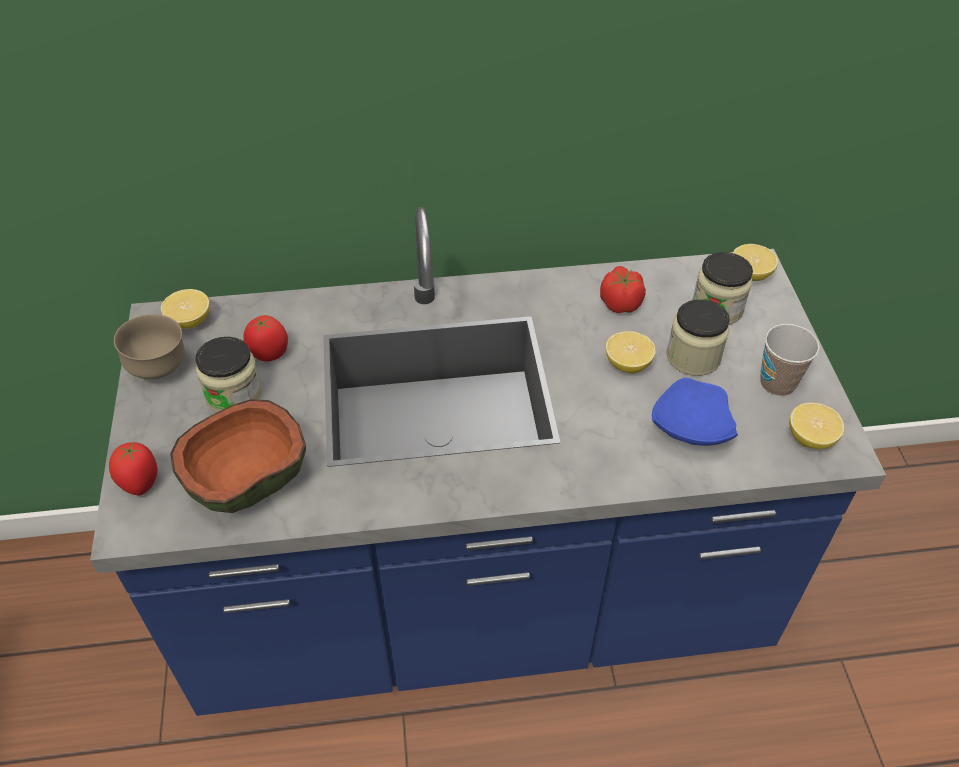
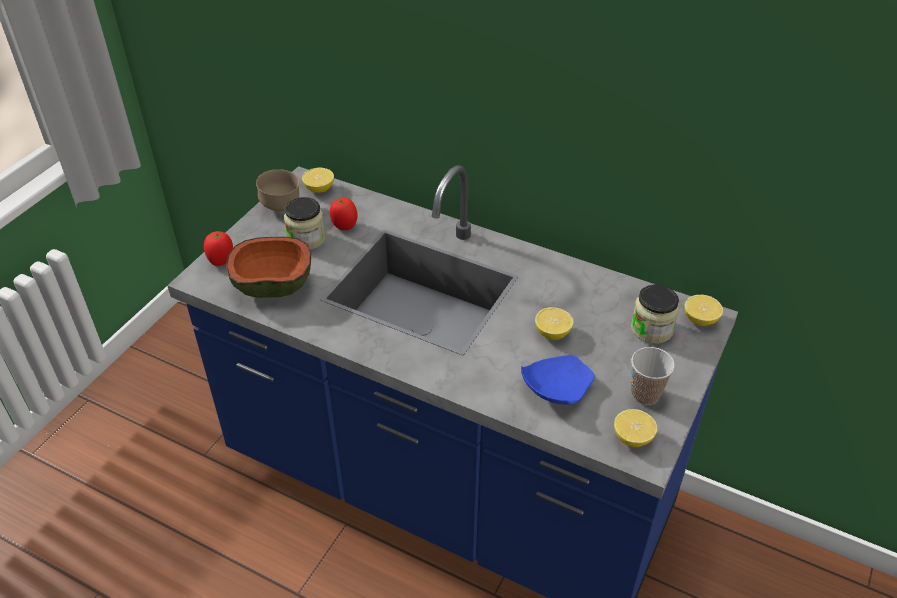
camera: 35 degrees right, 5 degrees down
tomato [600,266,646,314] -> none
jar [666,299,730,376] -> none

